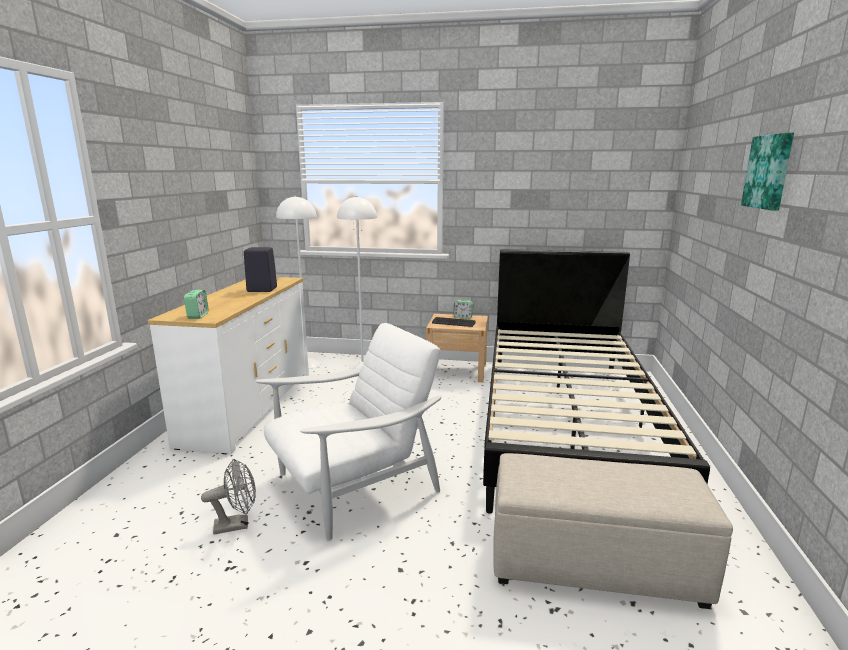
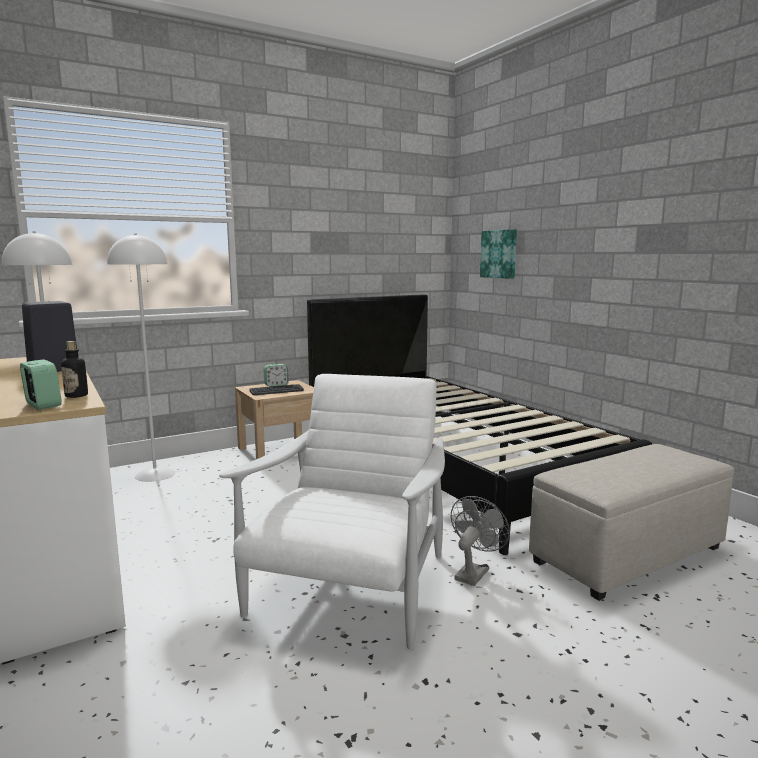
camera: 40 degrees left, 5 degrees down
grey fan [201,459,256,535] -> grey fan moved to [451,496,510,586]
picture [741,133,794,210] -> picture moved to [480,229,517,279]
none -> bottle [61,341,88,398]

